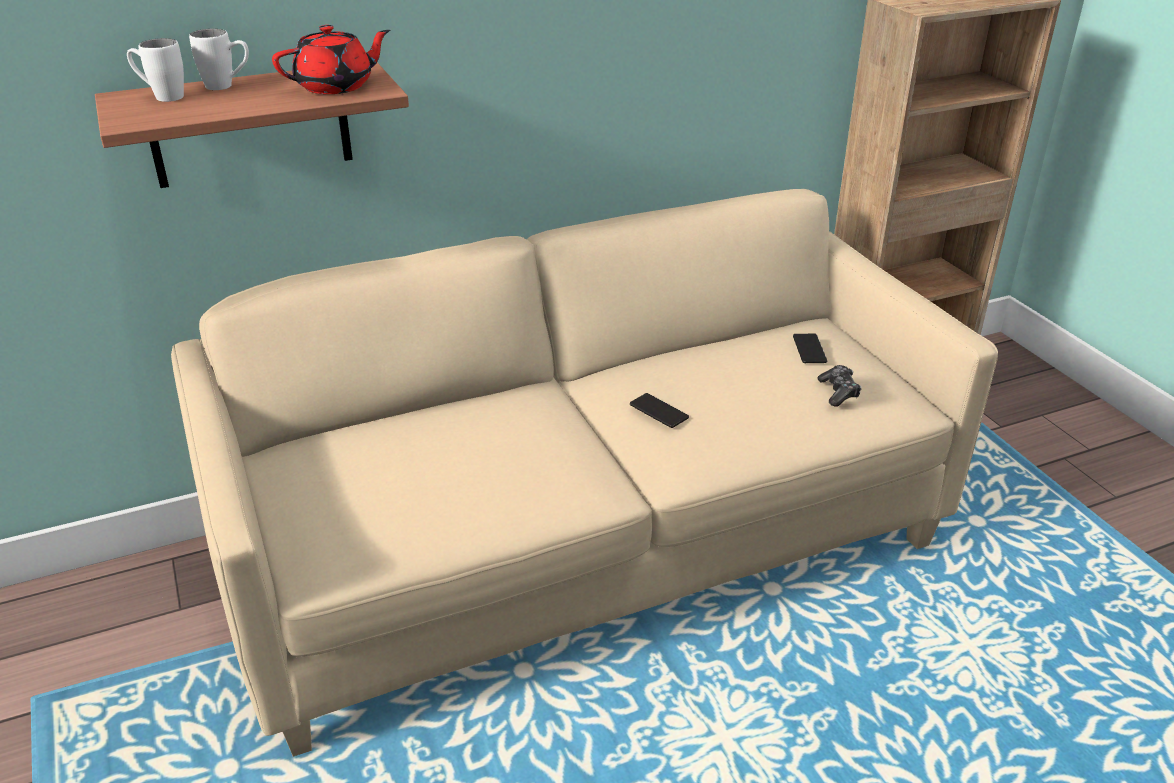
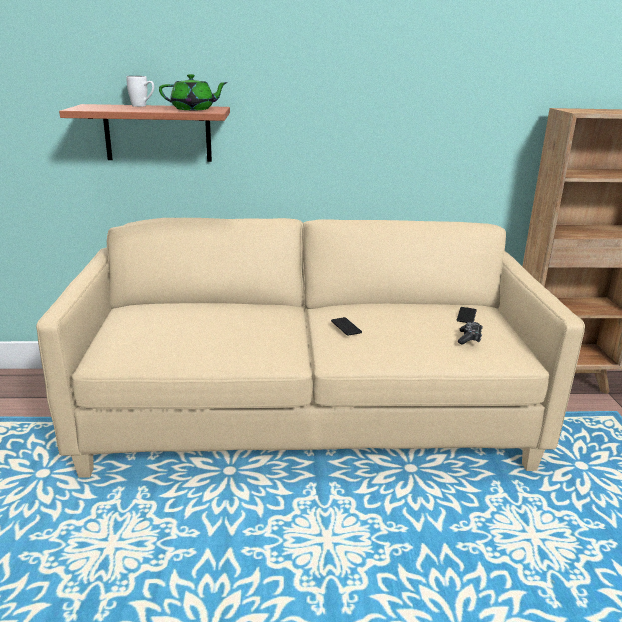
camera: 20 degrees right, 10 degrees down
white mug [127,38,184,102] -> none
red teapot [272,25,390,94] -> green teapot [159,74,228,110]

